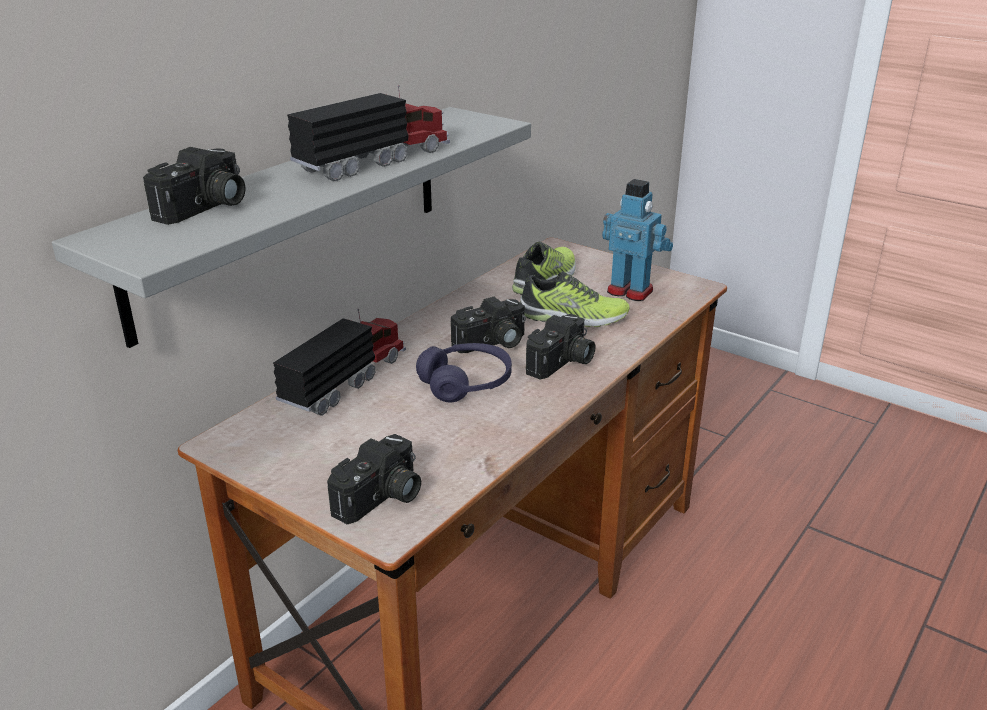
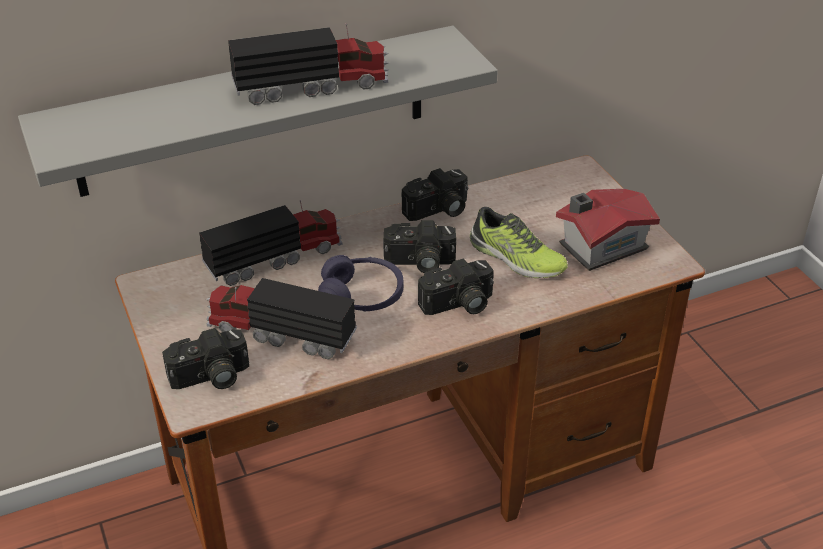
camera: 30 degrees right, 10 degrees up
camera [143,147,245,225] -> camera moved to [402,168,468,221]
shoe [512,242,576,295] -> none
toy robot [602,179,673,301] -> toy house [556,189,660,271]
none -> toy truck [206,278,357,360]

